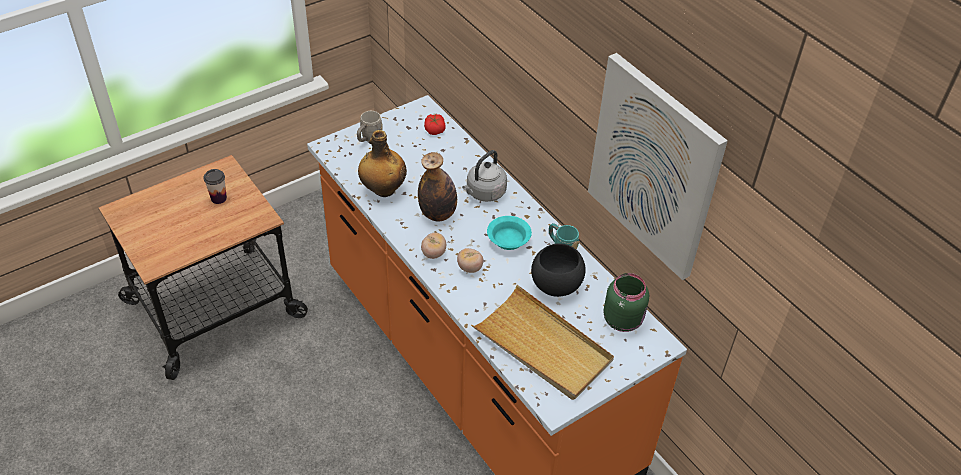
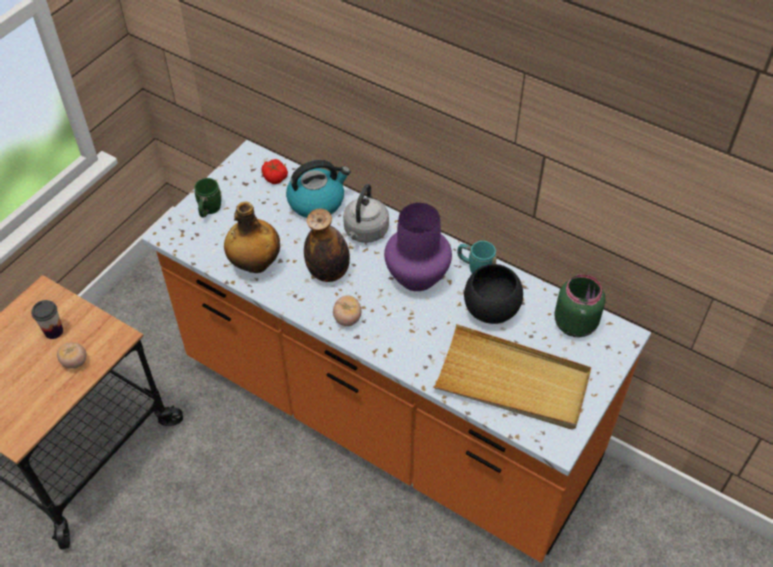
camera: 20 degrees left, 5 degrees up
grey mug [357,111,382,142] -> green mug [194,178,222,218]
tomato [457,248,484,273] -> tomato moved to [57,343,86,369]
turquoise bowl [487,216,532,250] -> purple vase [384,203,452,291]
picture [588,53,728,280] -> none
none -> kettle [286,160,350,218]

